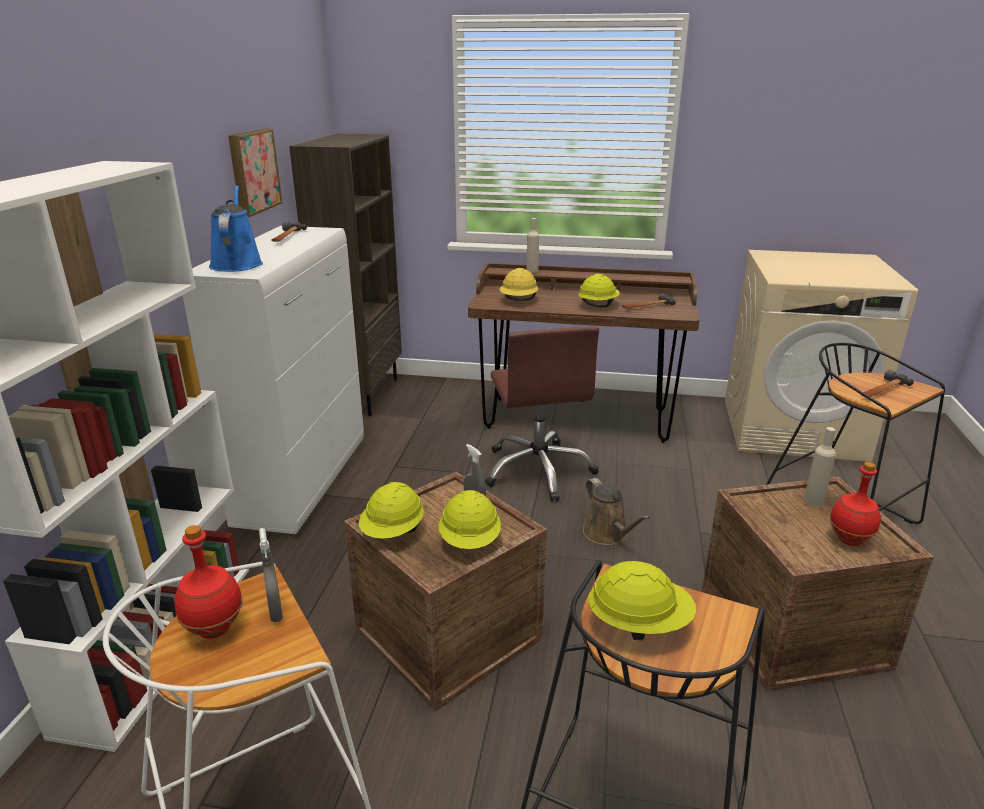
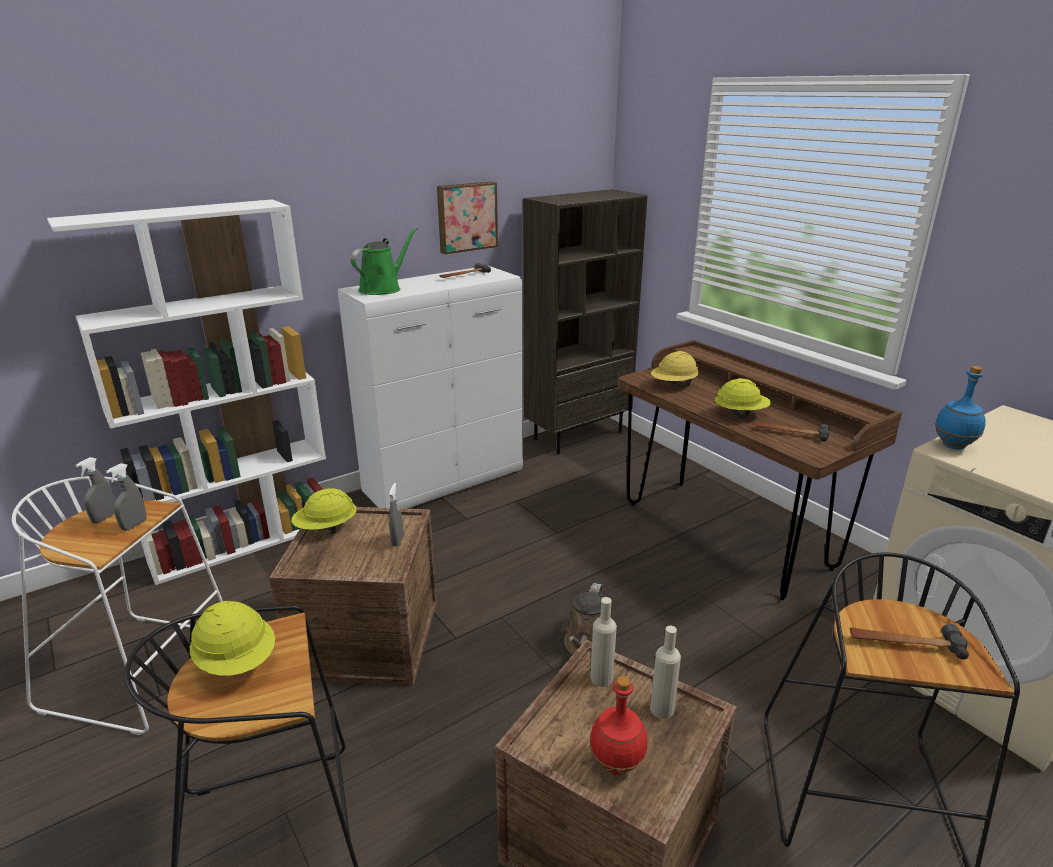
camera: 45 degrees right, 0 degrees up
red bottle [175,525,243,639] -> grey spray bottle [76,457,115,524]
blue watering can [209,185,263,272] -> green watering can [351,227,418,295]
yellow hard hat [439,490,501,549] -> none
brown office chair [485,326,599,502] -> none
beige bottle [526,218,539,273] -> beige bottle moved to [590,597,617,687]
none -> blue bottle [935,366,986,450]

